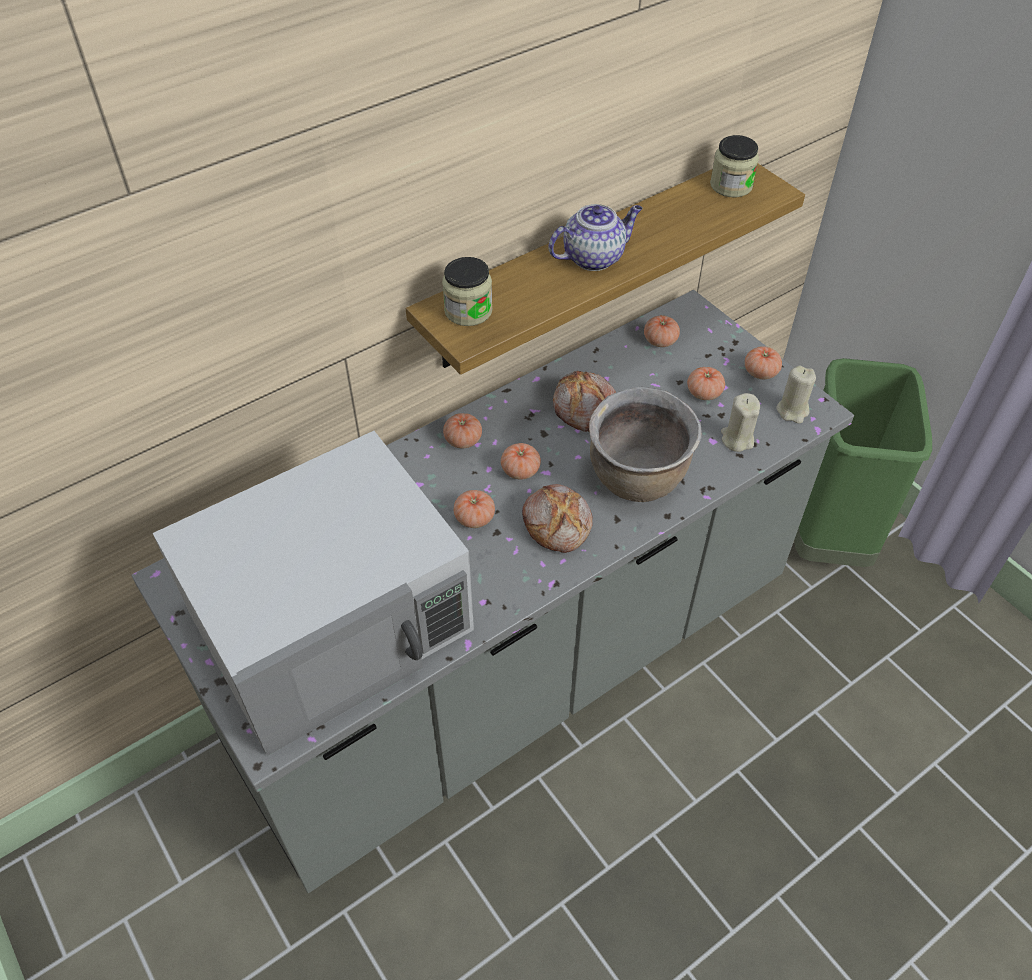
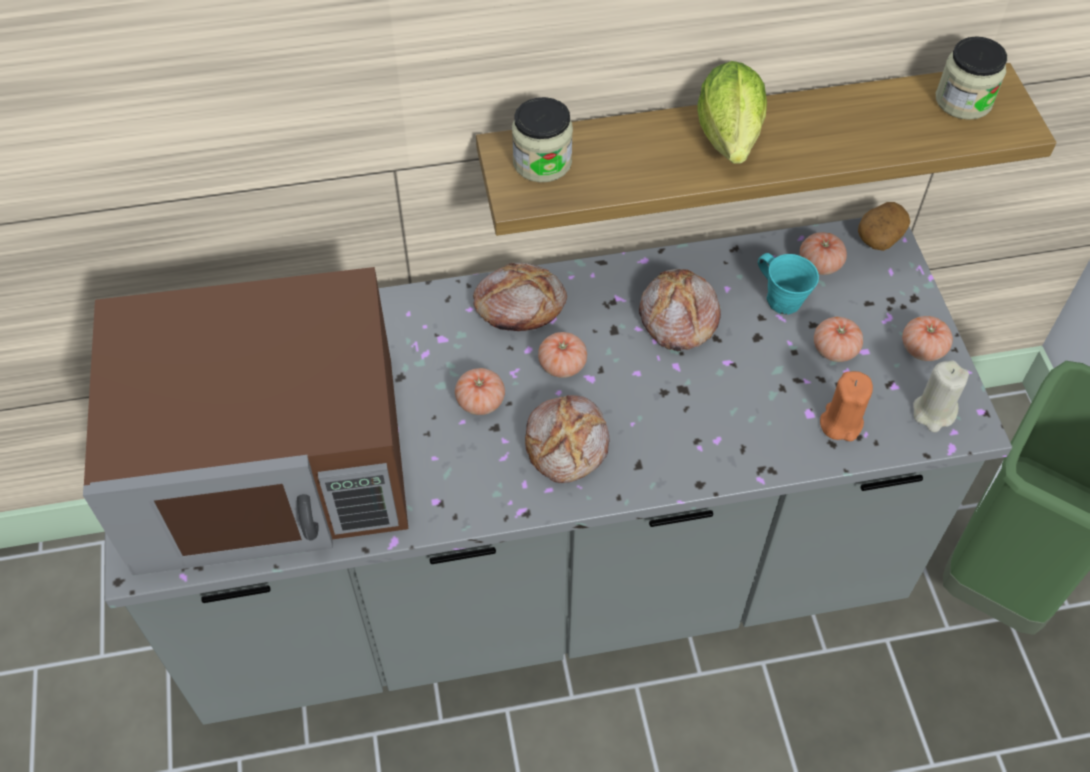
camera: 25 degrees right, 5 degrees up
white microwave [153,431,474,756] -> brown microwave [83,267,408,576]
tomato [443,413,482,448] -> bread [473,263,567,331]
teapot [548,204,642,271] -> lettuce [697,61,767,164]
brown cooking pot [589,387,702,502] -> none
beige candle [721,393,760,452] -> orange candle [820,371,873,441]
none -> turquoise mug [758,253,819,315]
none -> potato [858,202,910,251]

